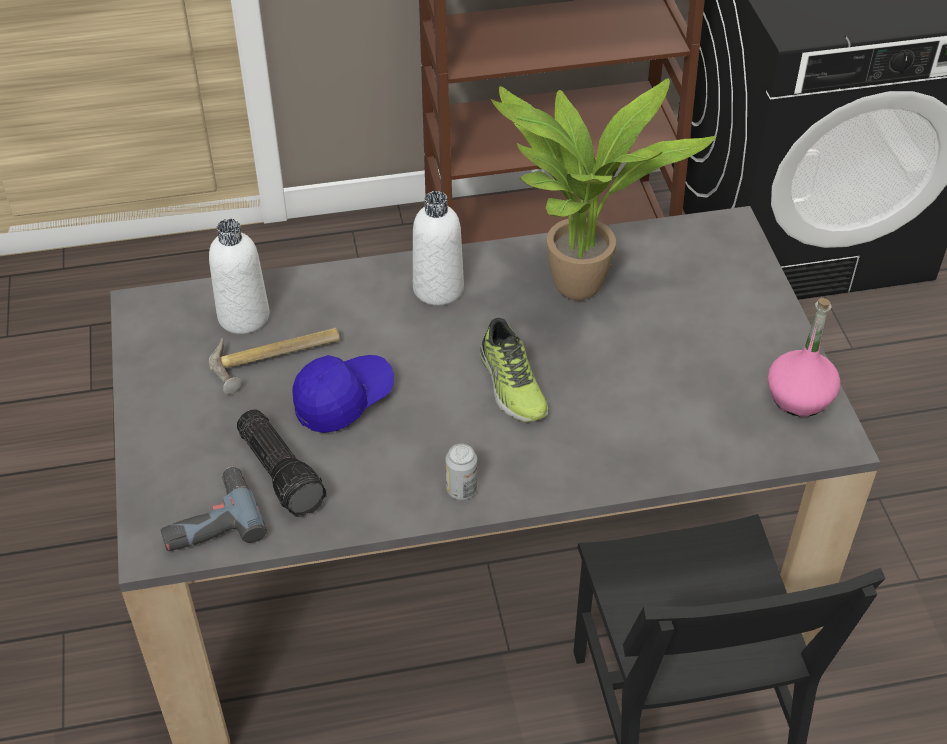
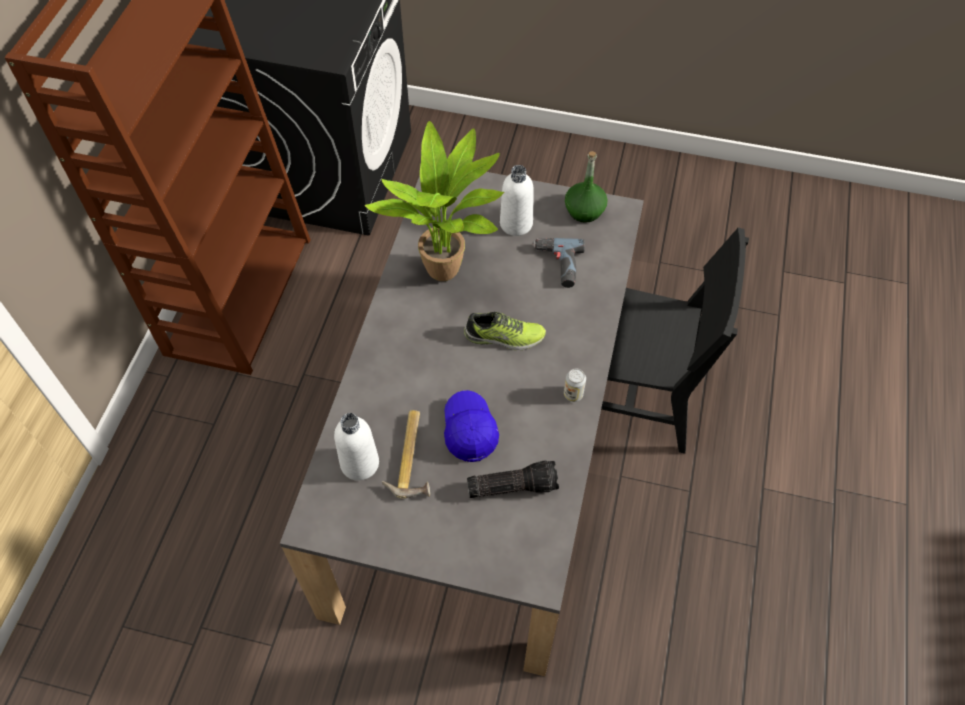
camera: 65 degrees left, 10 degrees up
power drill [161,467,267,551] -> power drill moved to [532,238,585,288]
white bottle [413,191,464,306] -> white bottle moved to [500,165,534,236]
pink bottle [768,298,840,417] -> green bottle [565,151,608,223]

